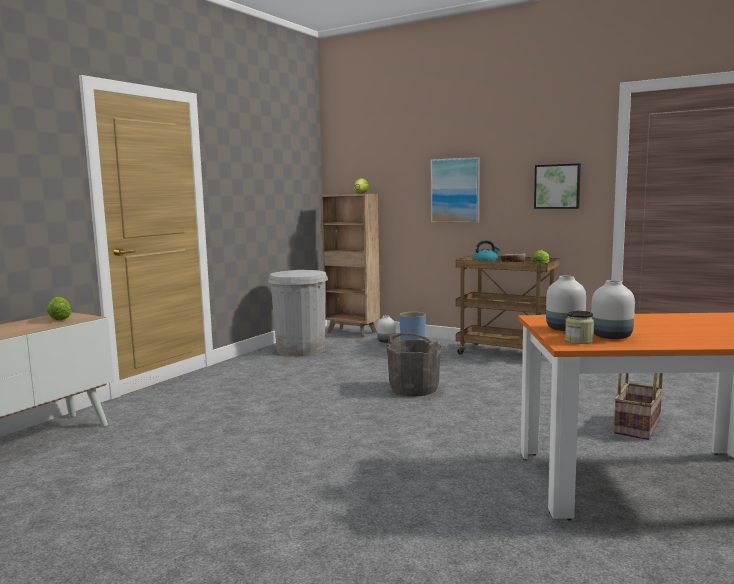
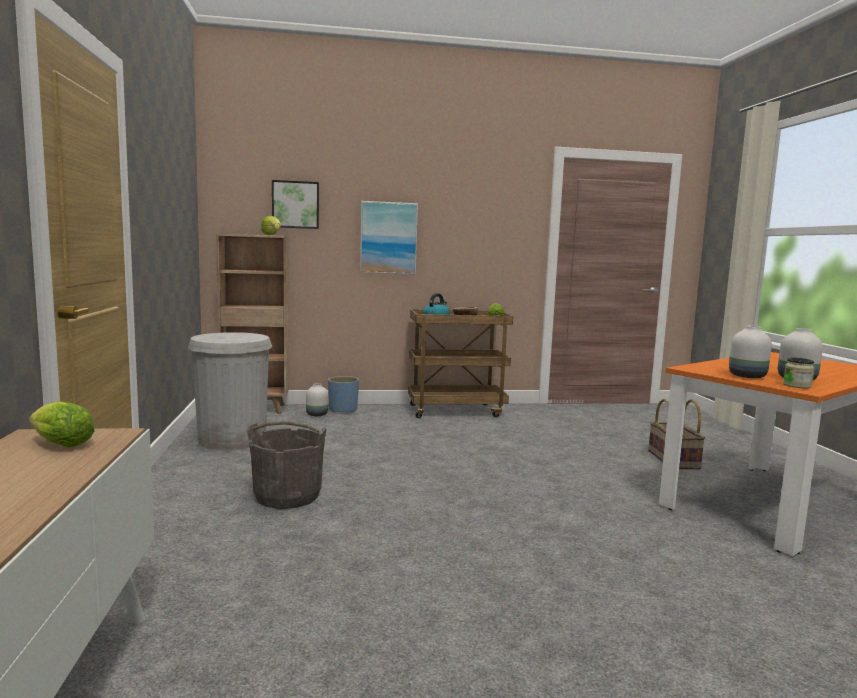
camera: 40 degrees left, 0 degrees up
grey bucket [386,333,441,396] -> grey bucket moved to [246,421,327,509]
picture [534,163,581,209] -> picture moved to [272,180,319,229]

